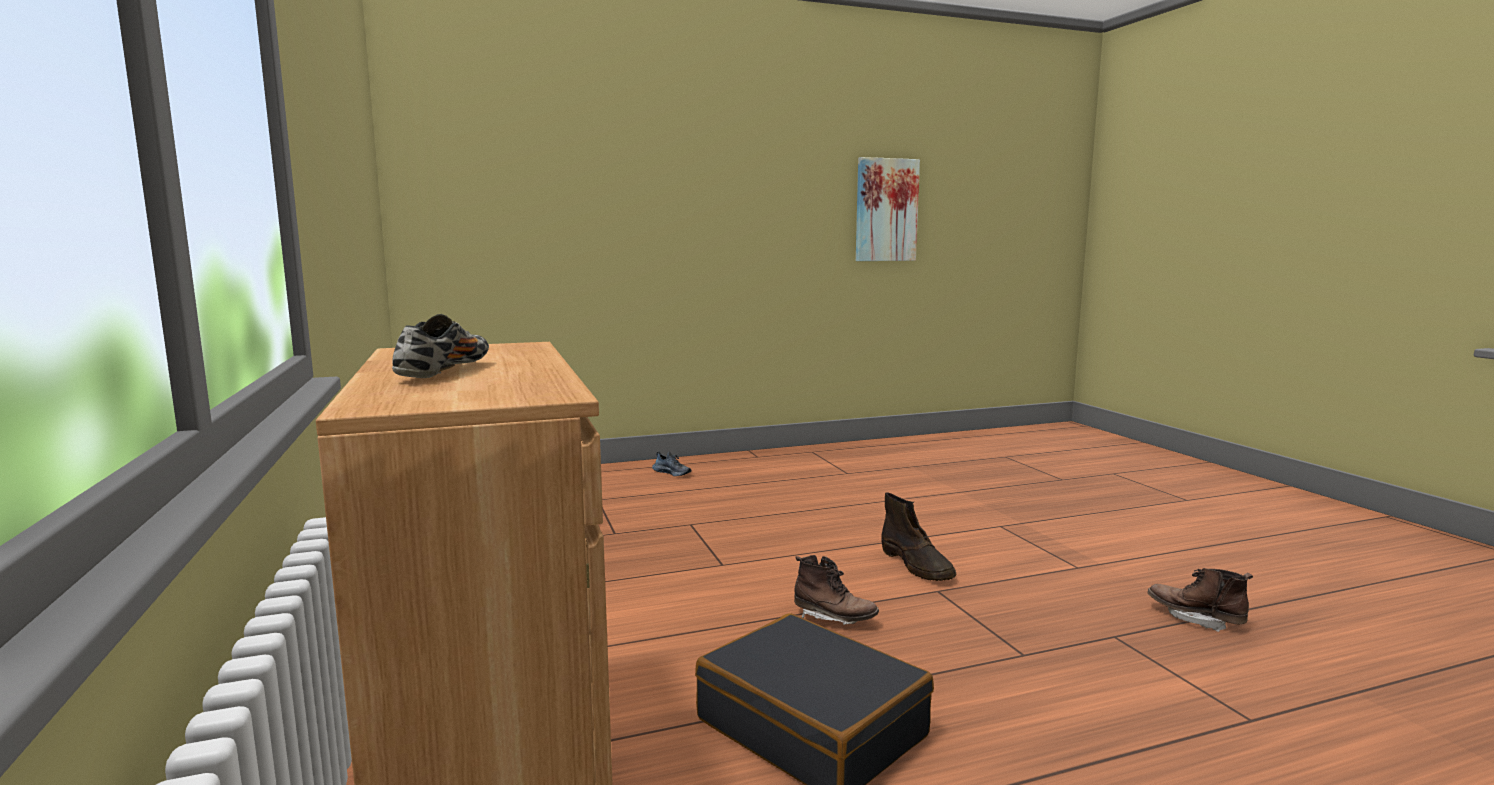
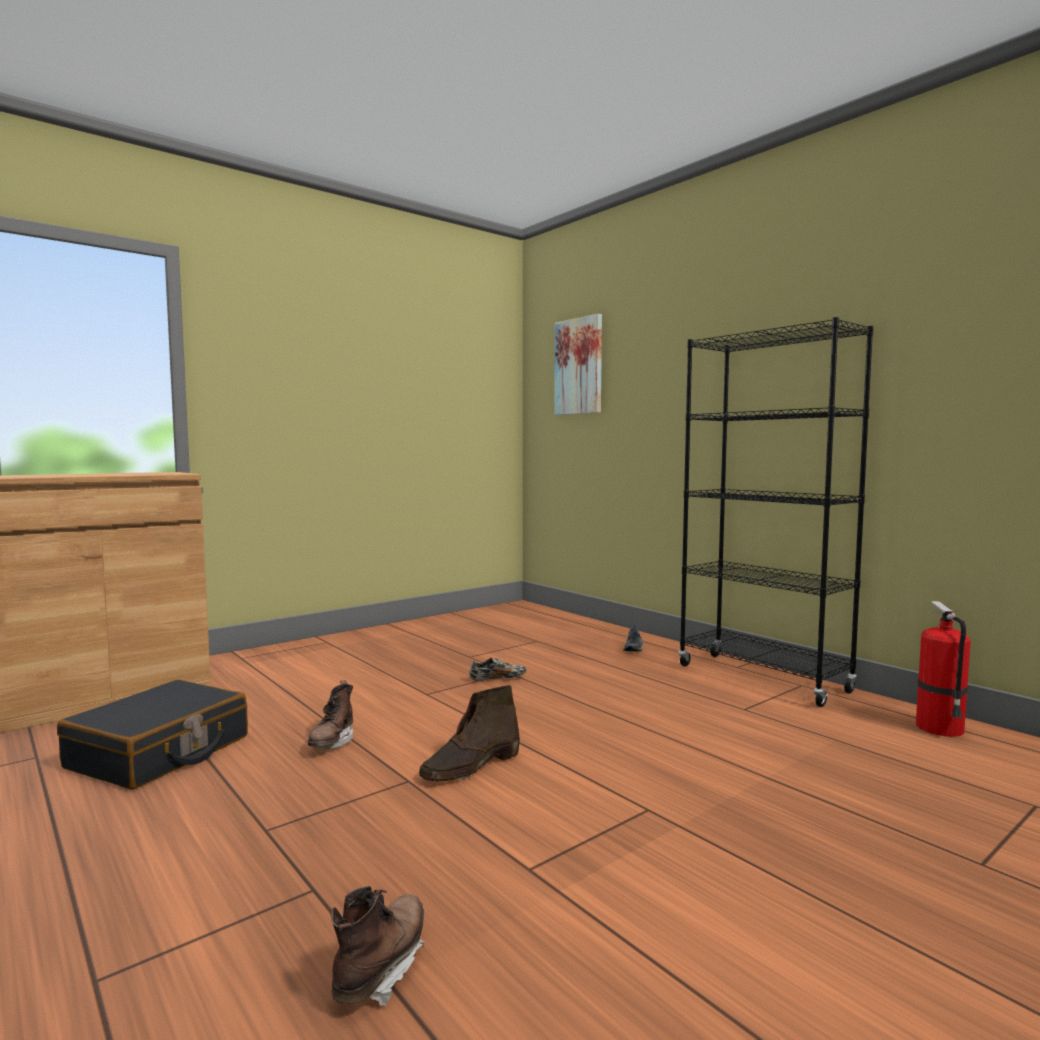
camera: 70 degrees right, 5 degrees down
shoe [392,314,489,378] -> shoe moved to [470,658,526,681]
picture [856,157,920,261] -> picture moved to [554,314,602,415]
none -> black bookcase [678,317,874,707]
none -> fire extinguisher [916,601,971,737]

